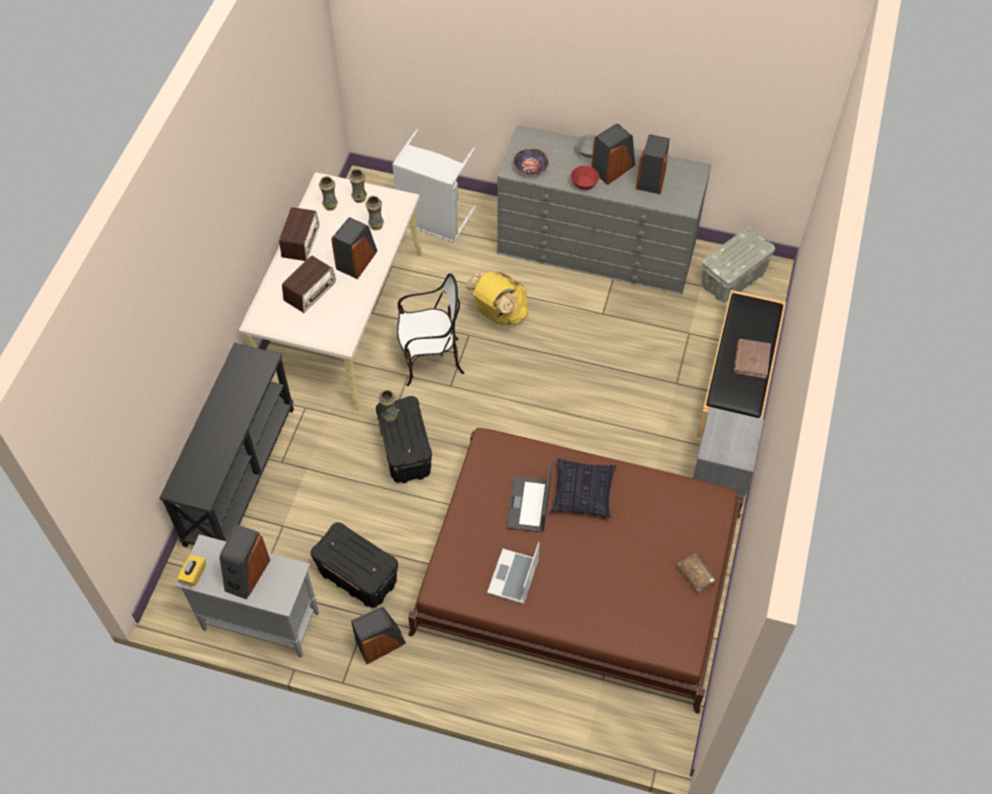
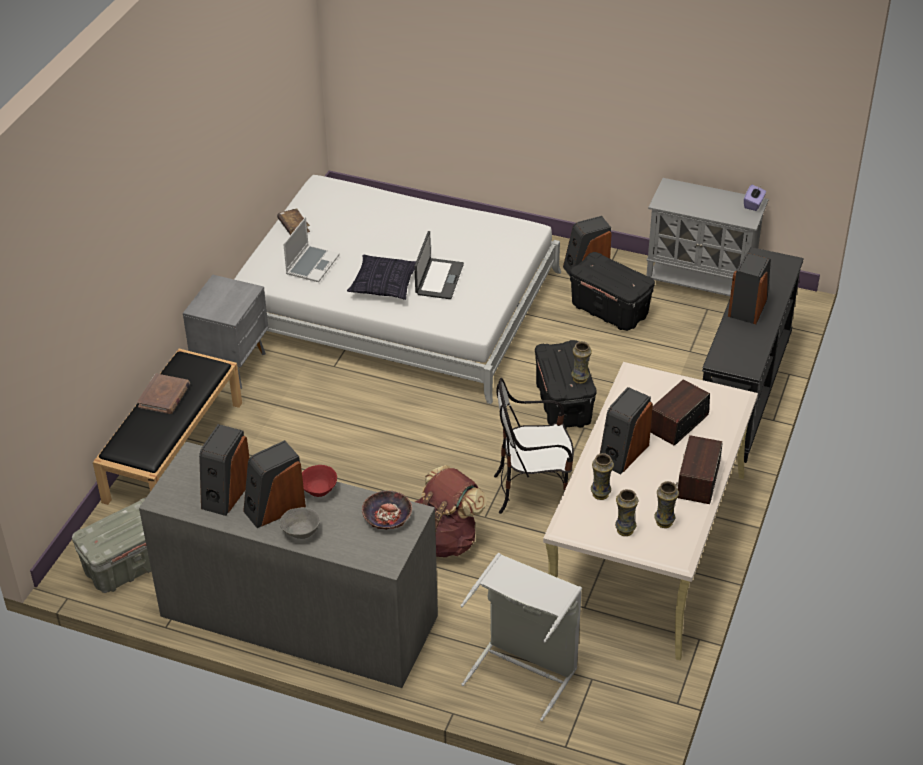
camera: 175 degrees left, 15 degrees down
yellow tissue box [178,555,206,586] -> purple tissue box [744,184,766,211]
speaker [220,524,270,600] -> speaker moved to [728,253,771,324]
brown bed [408,428,744,714] -> white bed [234,175,561,404]
yellow backpack [465,272,529,325] -> brown backpack [415,465,487,557]
laptop [487,542,540,604] -> laptop moved to [283,217,340,282]

